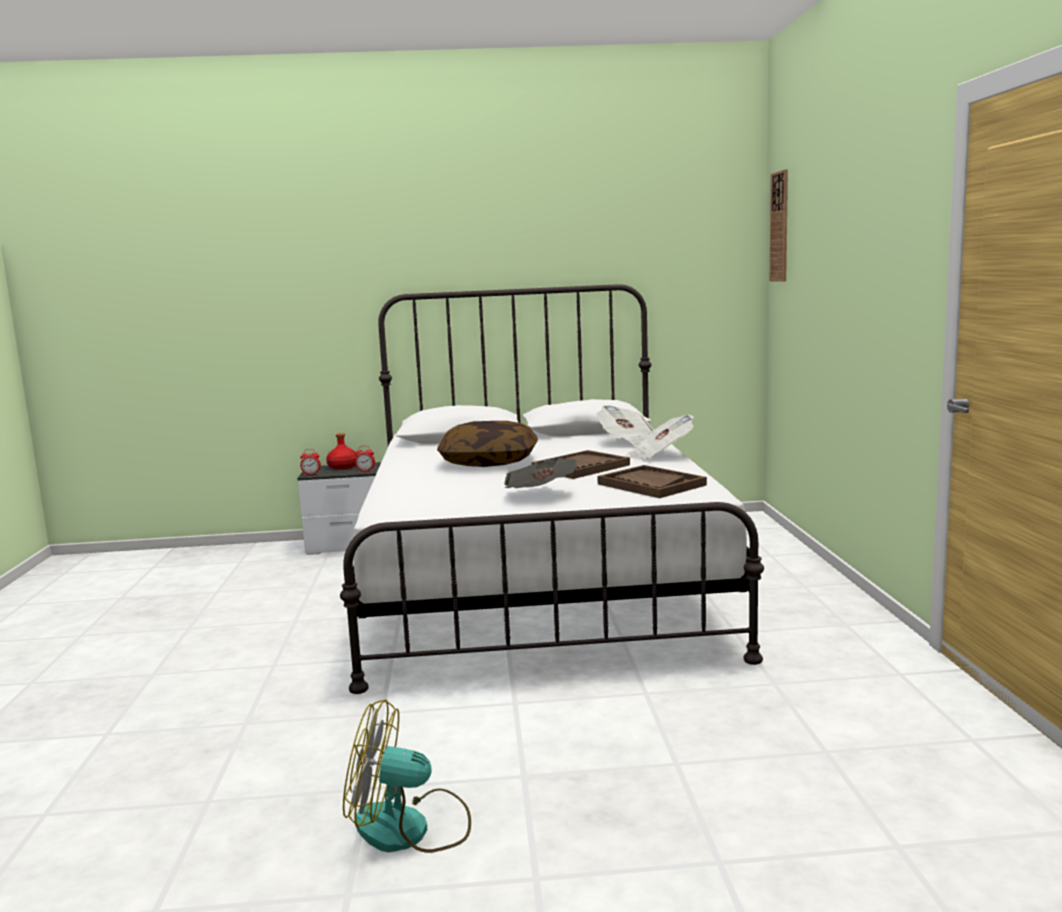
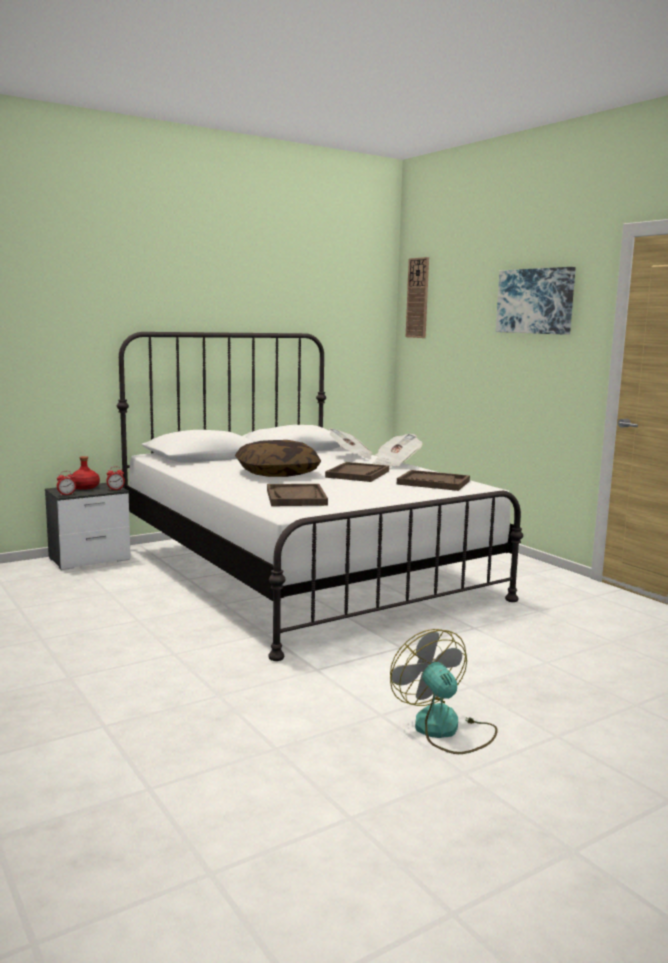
camera: 30 degrees left, 0 degrees up
fan [343,699,471,853] -> fan turned 90 degrees clockwise [390,629,498,754]
newspaper [504,458,577,488] -> none
none -> brown tray [267,484,328,506]
none -> picture [496,267,576,335]

